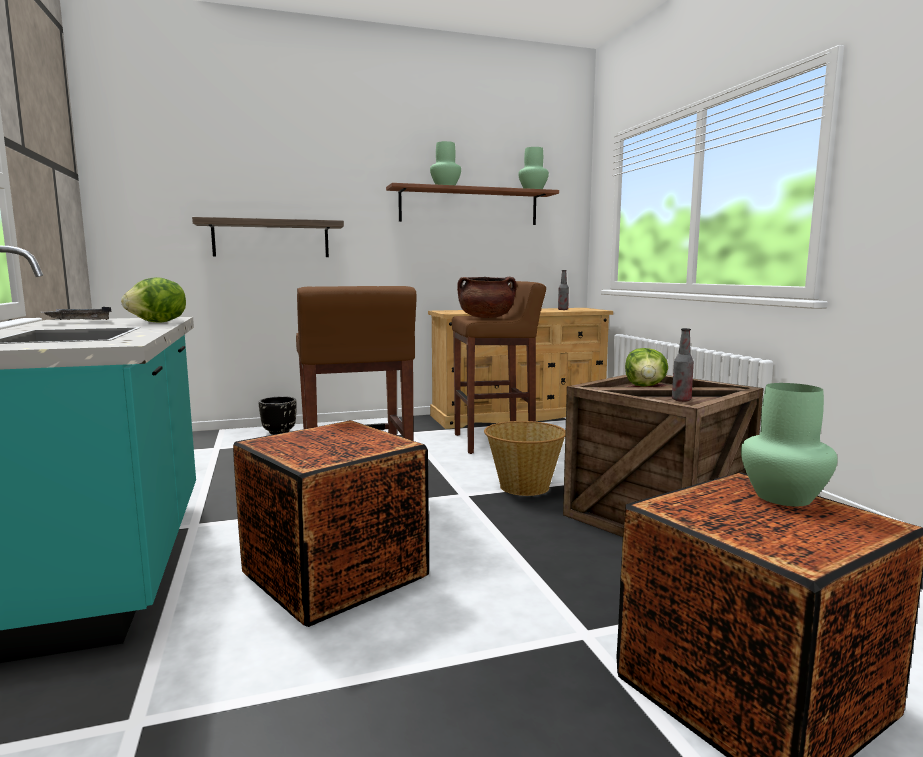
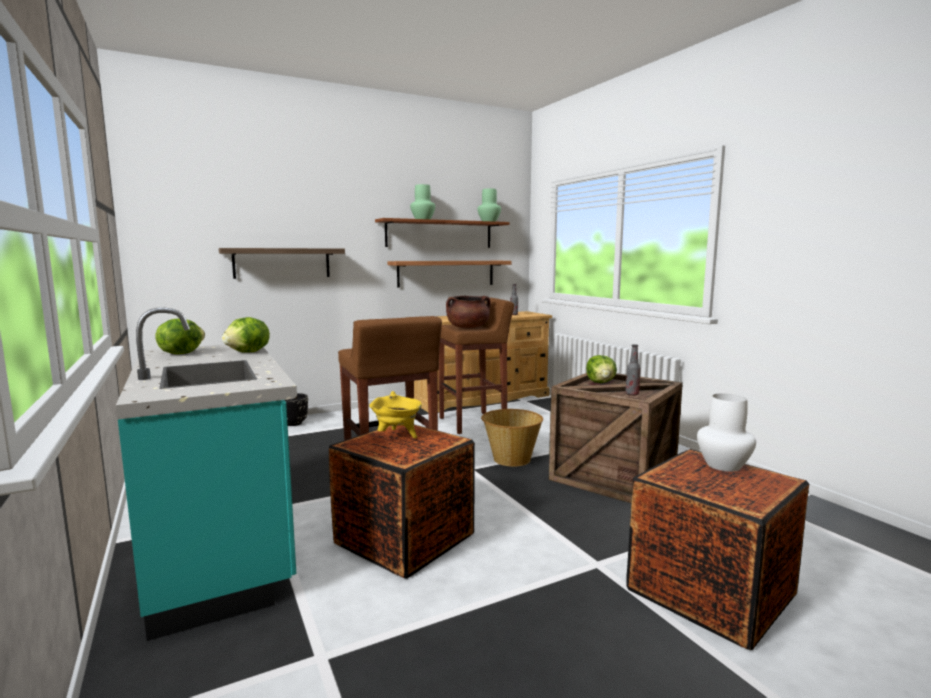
camera: 10 degrees left, 0 degrees up
grey tray [40,307,112,320] -> lettuce [155,318,205,355]
green vase [741,383,838,506] -> white vase [697,393,756,472]
none -> yellow cooking pot [369,391,422,438]
none -> shelf [387,261,511,288]

